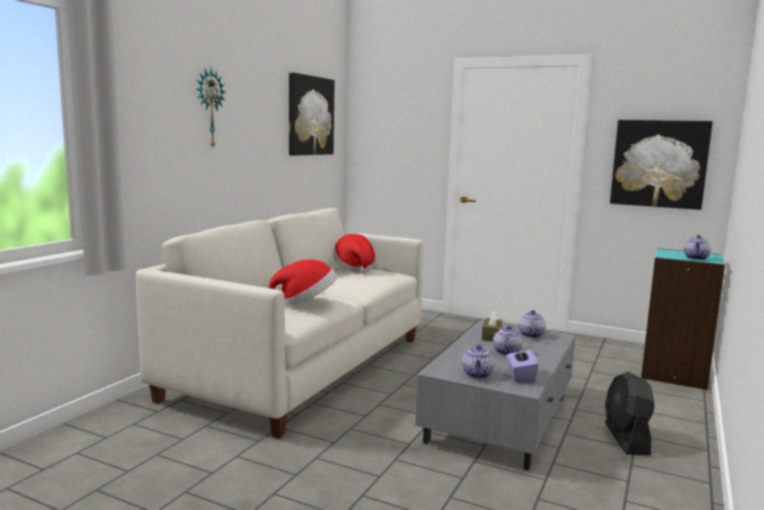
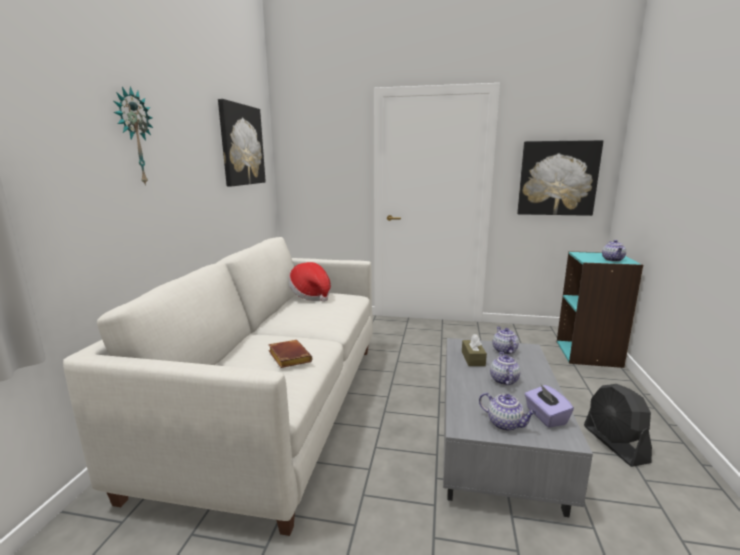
camera: 15 degrees left, 5 degrees up
hat [269,259,337,306] -> brown book [268,340,312,368]
teapot [462,344,494,378] -> teapot turned 45 degrees counterclockwise [479,392,536,431]

